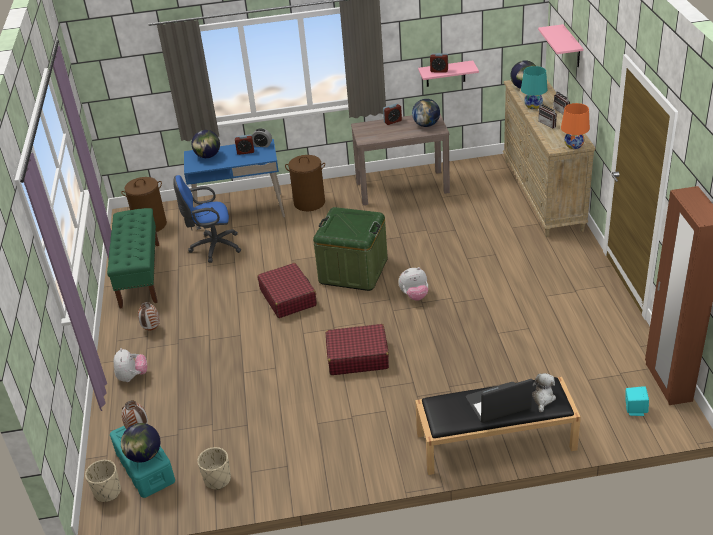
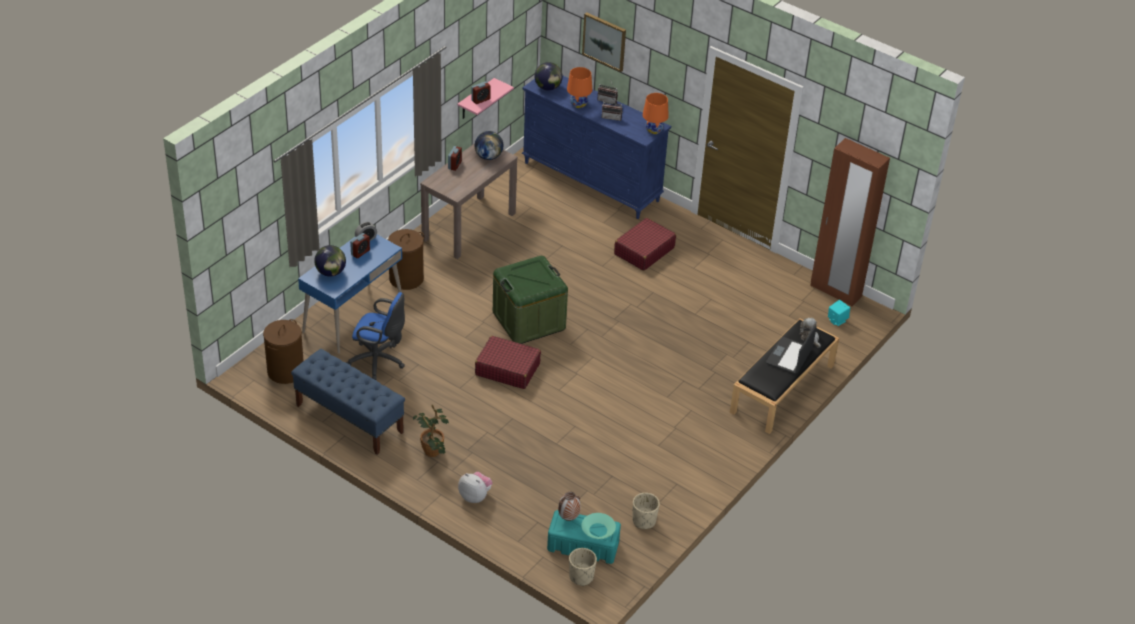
camera: 50 degrees left, 5 degrees up
green bench [107,208,159,308] -> blue bench [291,349,405,455]
globe [121,423,160,463] -> turquoise bowl [581,513,616,539]
vase [138,302,160,330] -> potted plant [413,404,449,457]
blue office chair [173,175,241,263] -> blue office chair turned 105 degrees counterclockwise [346,292,405,380]
red suitcase [326,324,389,375] -> red suitcase moved to [614,218,676,271]
plush toy [398,267,428,301] -> none
beige dresser [503,80,595,237] -> blue dresser [522,76,671,219]
turquoise table lamp [521,66,547,109] -> orange table lamp [567,67,593,108]
pink shelf [538,24,583,67] -> picture [582,12,626,72]

